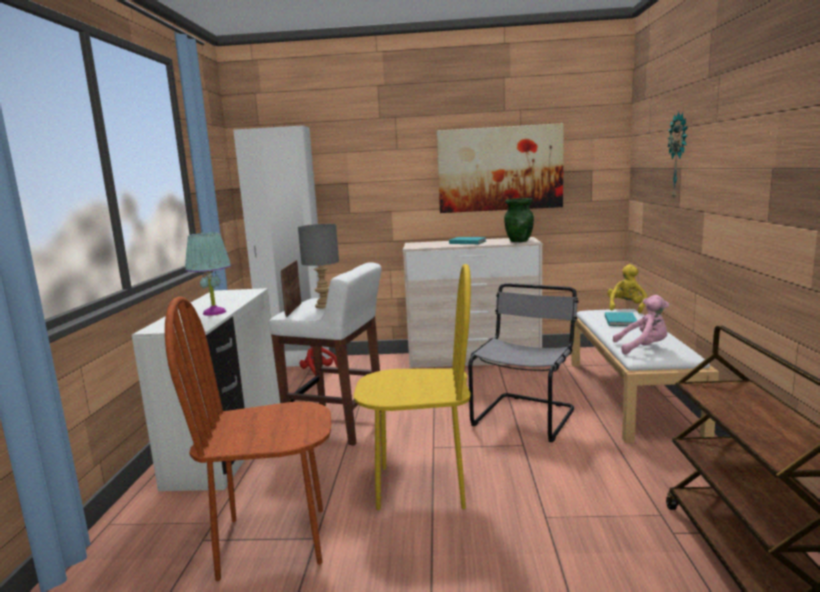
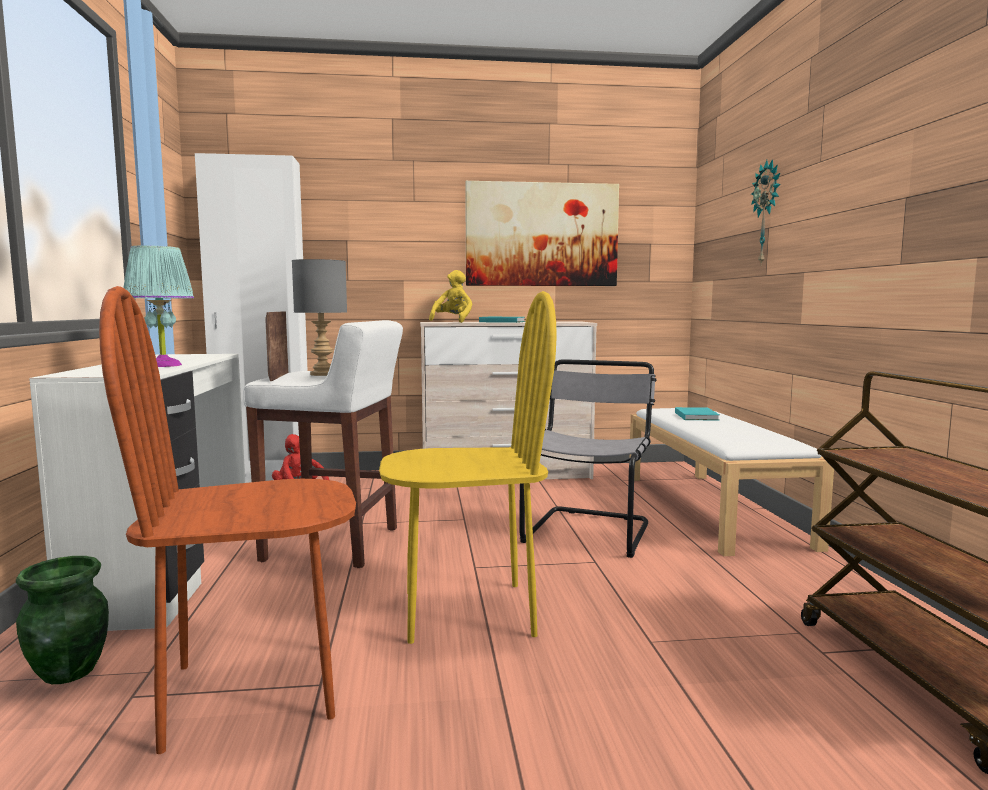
camera: 10 degrees left, 5 degrees down
green vase [504,198,534,242] -> green vase moved to [16,556,109,684]
yellow plush toy [607,264,647,313] -> yellow plush toy moved to [429,270,473,323]
pink plush toy [613,295,669,355] -> none

